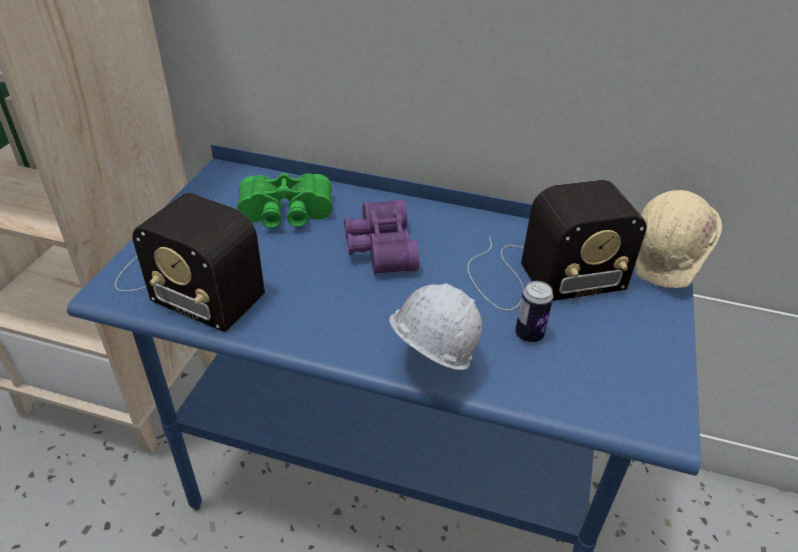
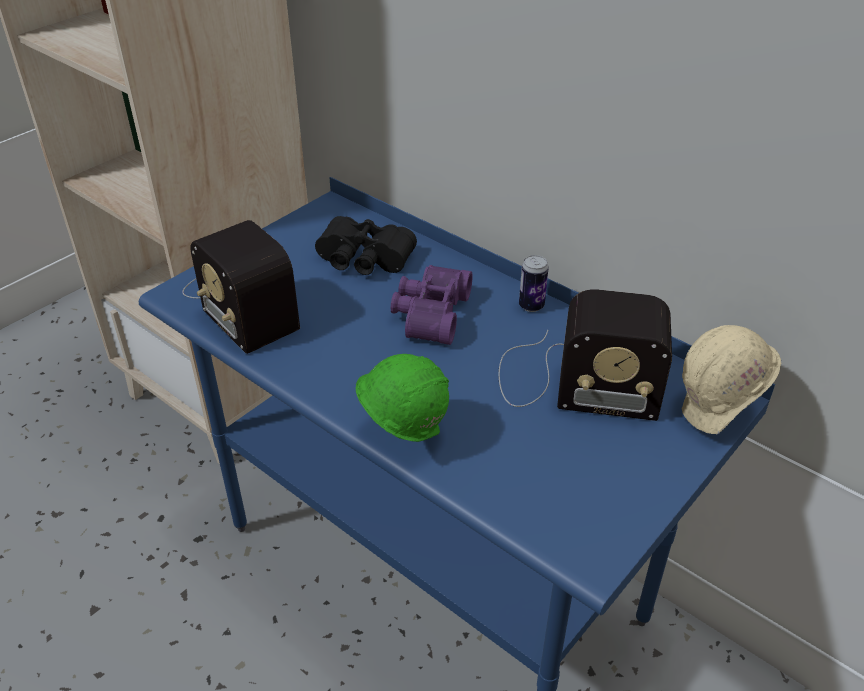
camera: 25 degrees right, 0 degrees up
green binoculars [237,173,332,228] -> black binoculars [315,216,417,275]
white hard hat [389,283,482,370] -> green hard hat [355,354,449,443]
can [515,281,553,343] -> can moved to [519,255,549,312]

